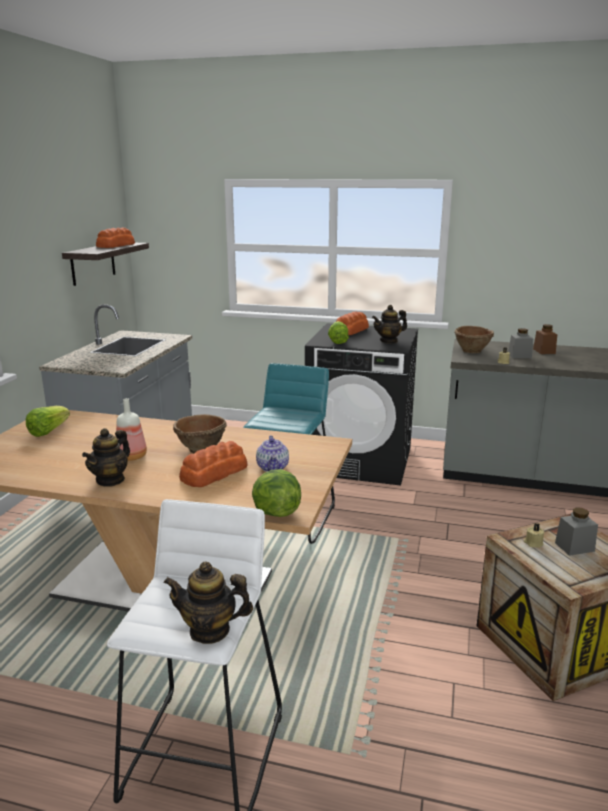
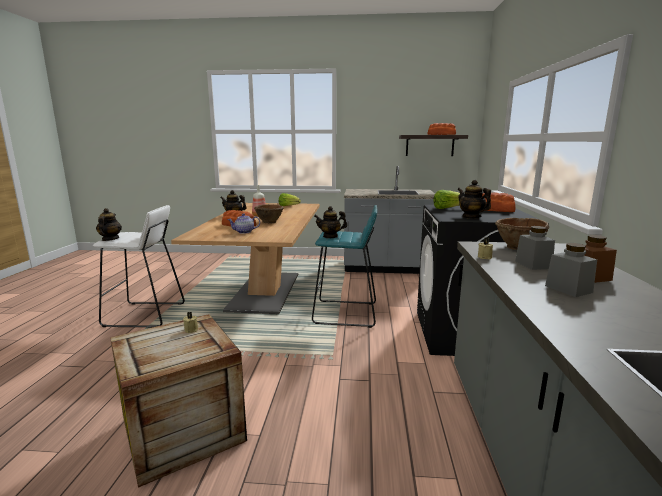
camera: 80 degrees right, 5 degrees down
lettuce [252,469,301,517] -> none
grey jar [555,507,598,556] -> grey jar moved to [545,243,597,297]
none -> teapot [314,206,347,238]

